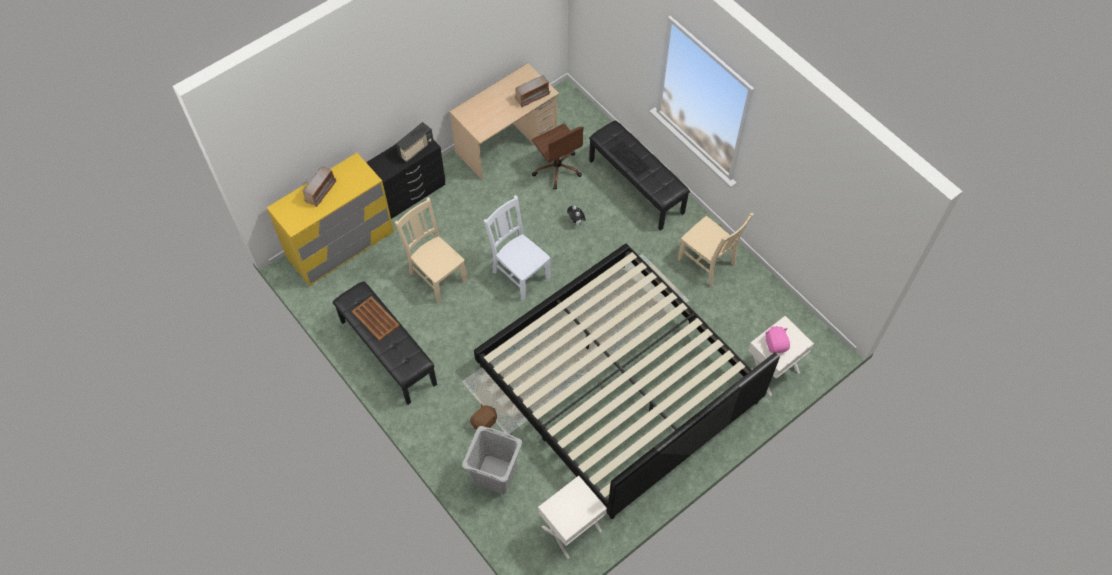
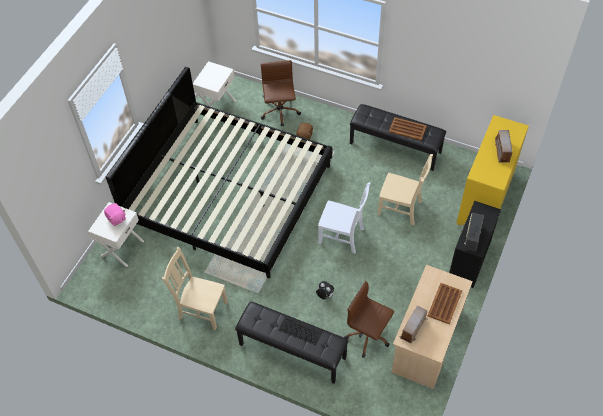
camera: 155 degrees right, 5 degrees down
grey laundry basket [462,426,522,494] -> brown office chair [261,60,301,127]
none -> brown tray [428,283,462,325]

